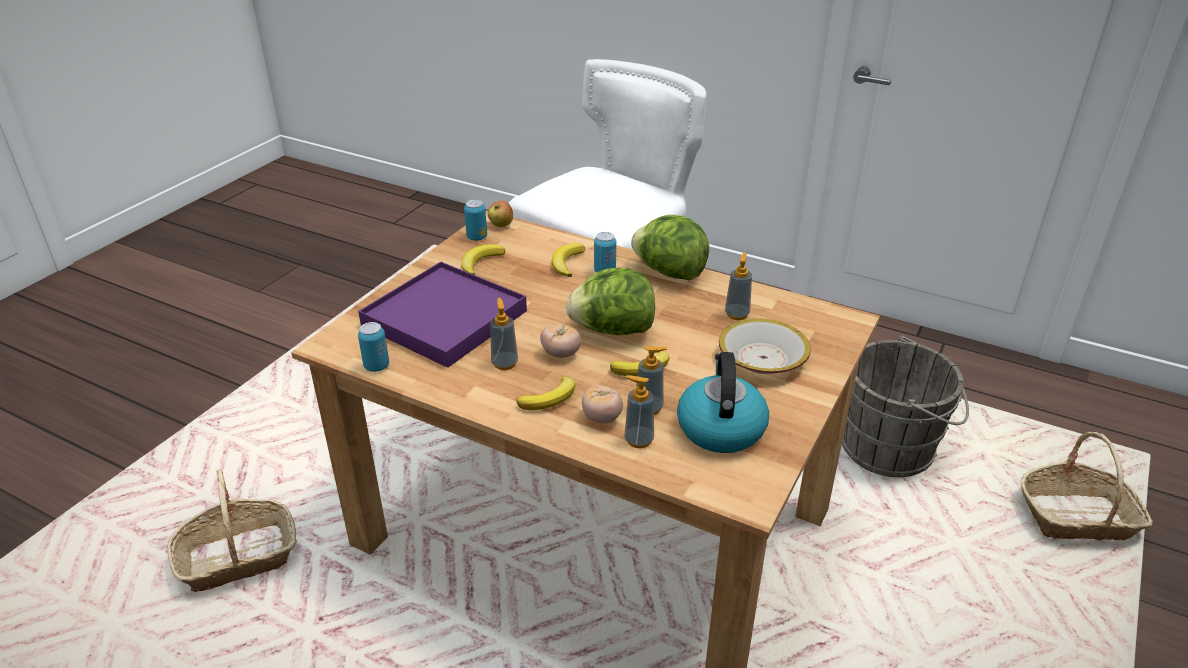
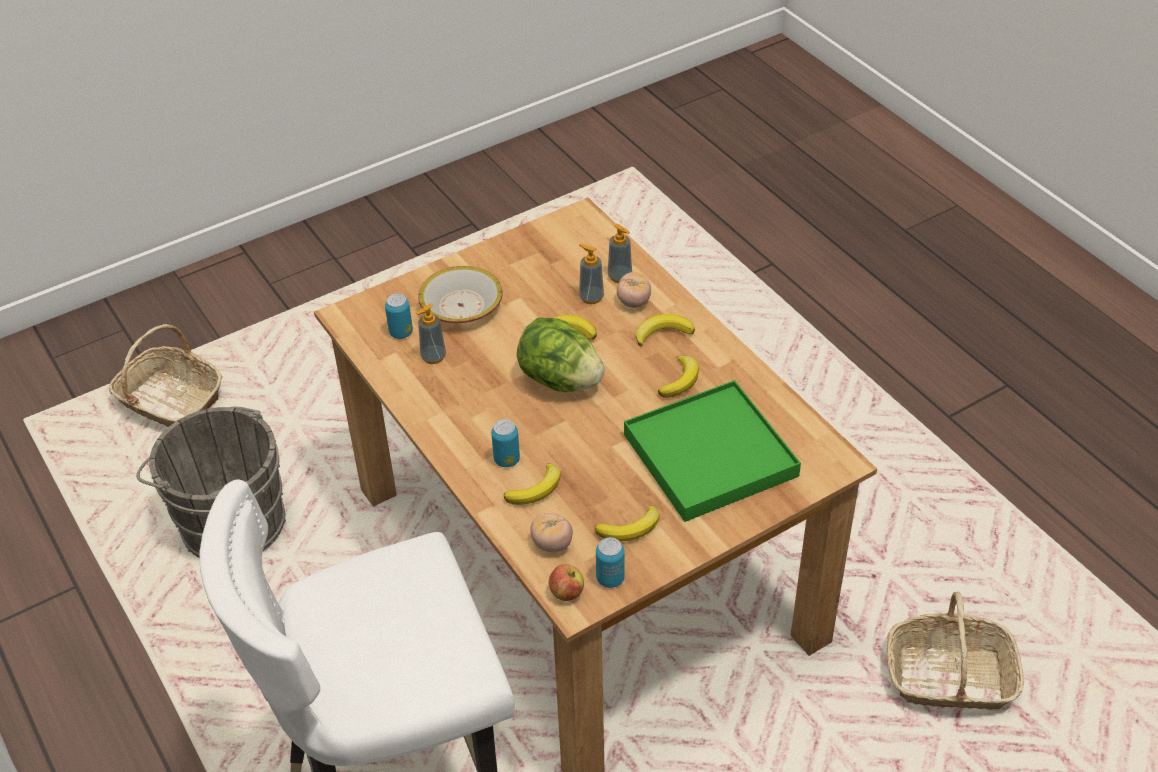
camera: 150 degrees left, 10 degrees up
purple tray [358,262,527,368] -> green tray [624,380,801,522]
can [358,322,389,372] -> can moved to [385,294,413,339]
soap dispenser [490,298,518,370] -> banana [658,355,699,398]
tomato [540,324,581,358] -> tomato moved to [530,513,573,552]
lettuce [631,215,709,280] -> none
kettle [677,352,769,453] -> none

